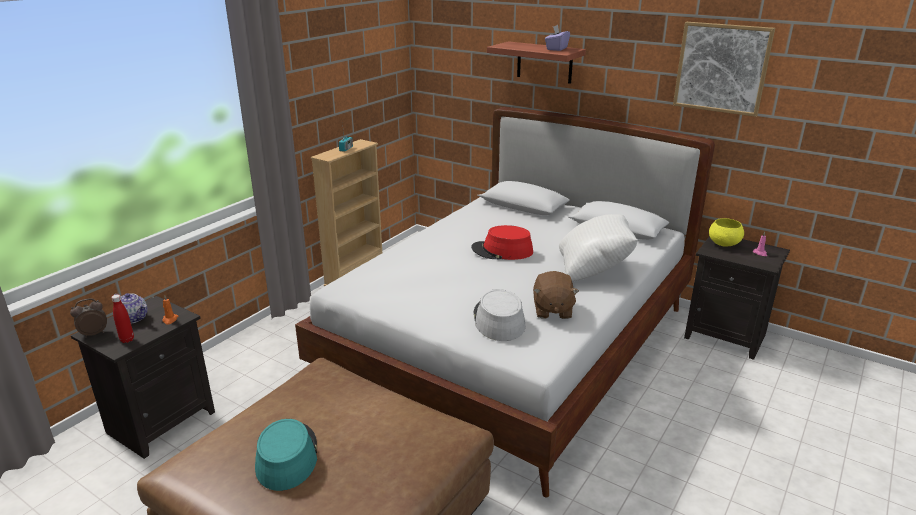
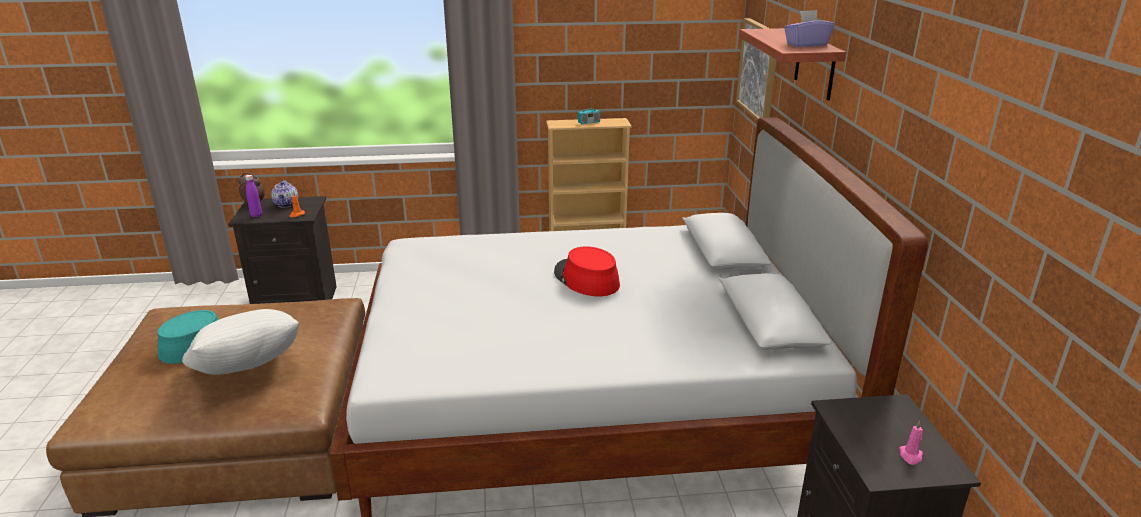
camera: 50 degrees right, 0 degrees up
red bottle [111,294,134,343] -> purple bottle [245,175,262,217]
grey hat [474,289,525,341] -> none
brown plush toy [533,271,579,319] -> none
white pillow [559,214,638,281] -> white pillow moved to [182,309,299,375]
picture [673,22,775,117] -> picture moved to [736,18,777,121]
yellow bowl [709,218,744,247] -> none

